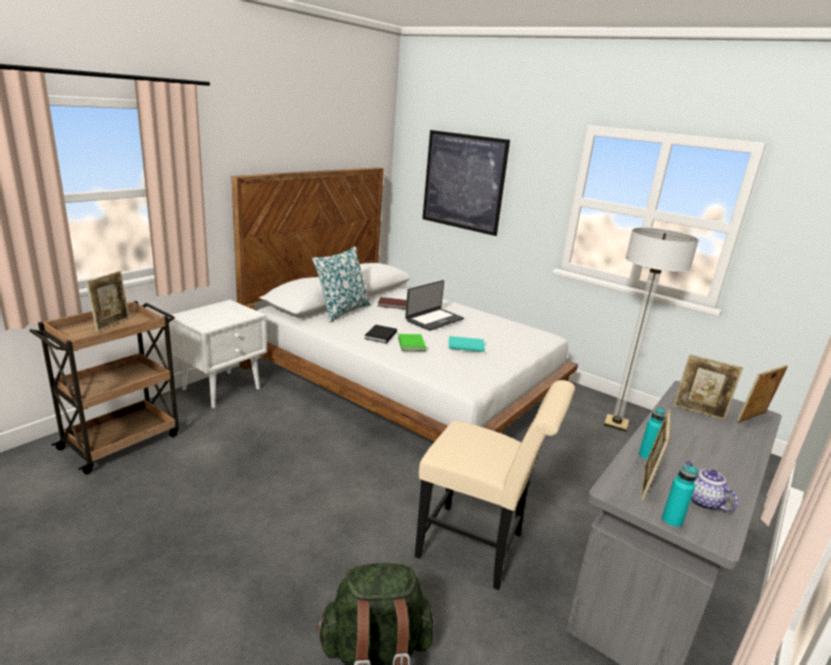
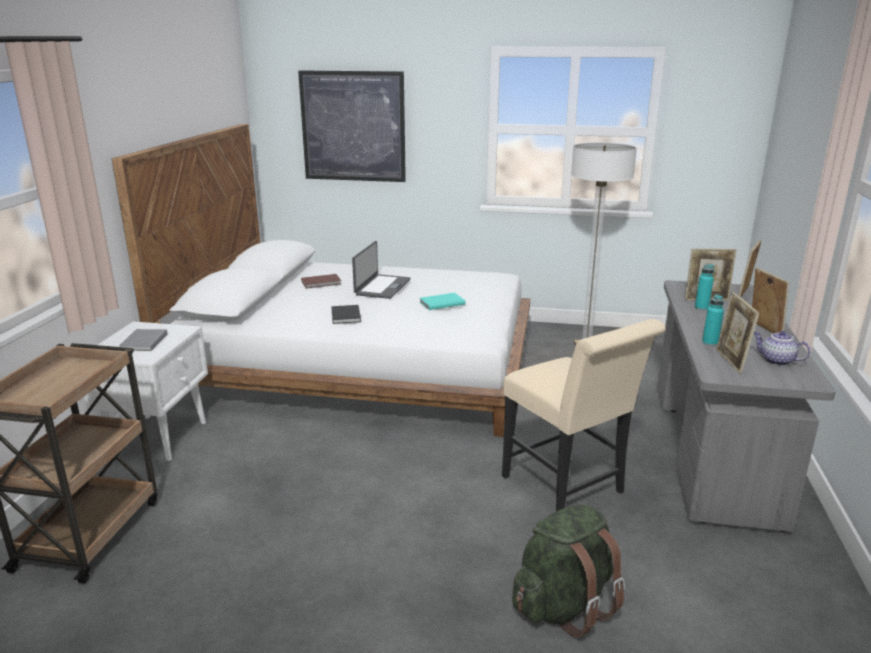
camera: 25 degrees left, 0 degrees up
picture frame [86,271,130,332] -> picture frame moved to [752,268,789,333]
pillow [312,246,371,323] -> none
green book [398,334,426,351] -> none
beige chair [414,380,575,590] -> beige chair turned 60 degrees clockwise [502,319,665,512]
turquoise bottle [662,465,699,528] -> turquoise bottle moved to [695,264,714,310]
none -> grey book [119,329,167,351]

